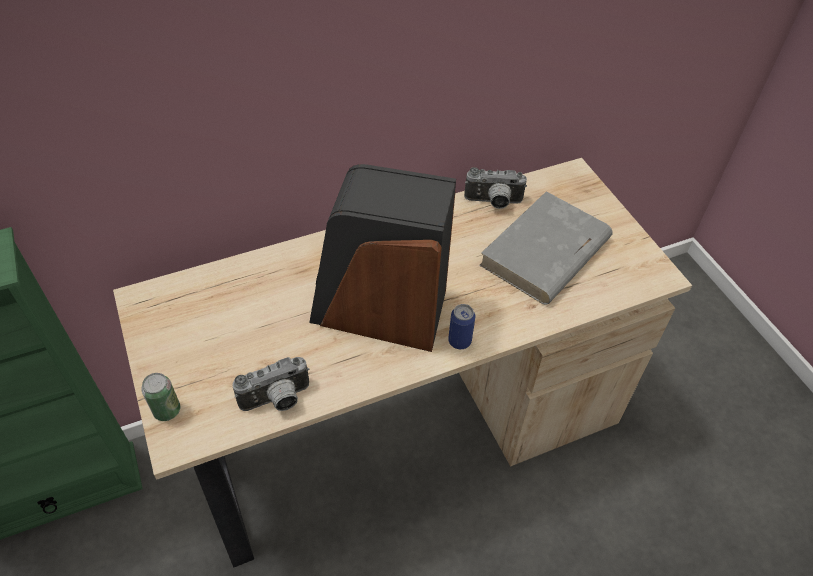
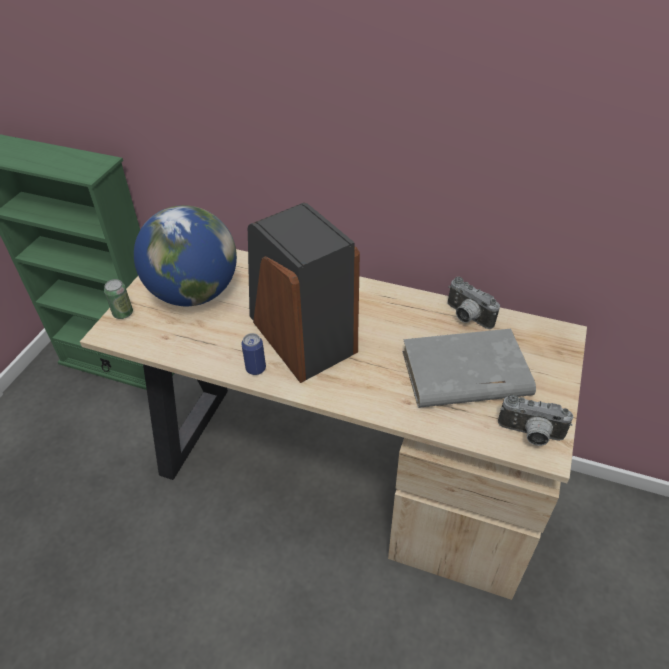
camera: 45 degrees right, 5 degrees down
camera [232,357,309,411] -> camera moved to [498,394,573,446]
can [448,304,476,349] -> can moved to [241,333,266,375]
none -> globe [134,205,237,306]

